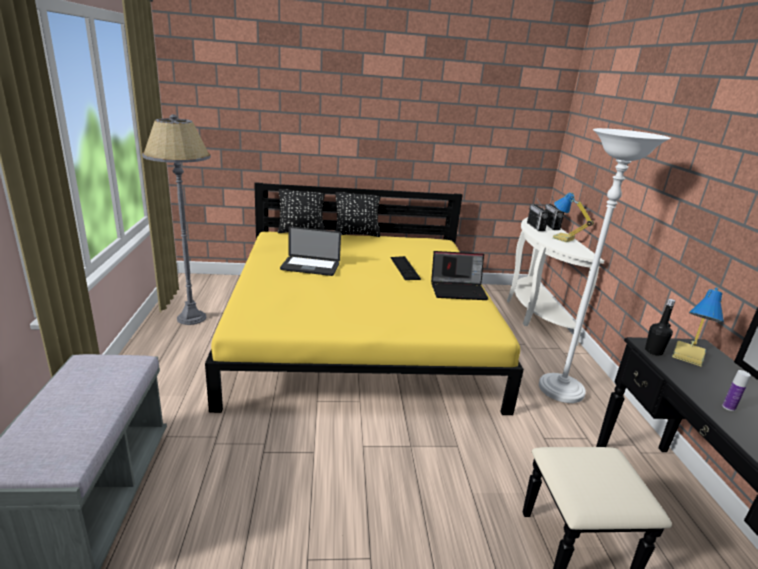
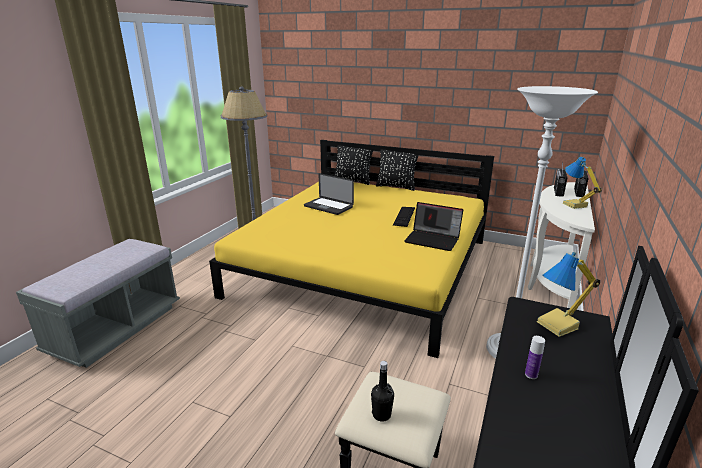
camera: 30 degrees right, 0 degrees up
black bottle [645,299,675,356] -> black bottle moved to [371,361,394,422]

